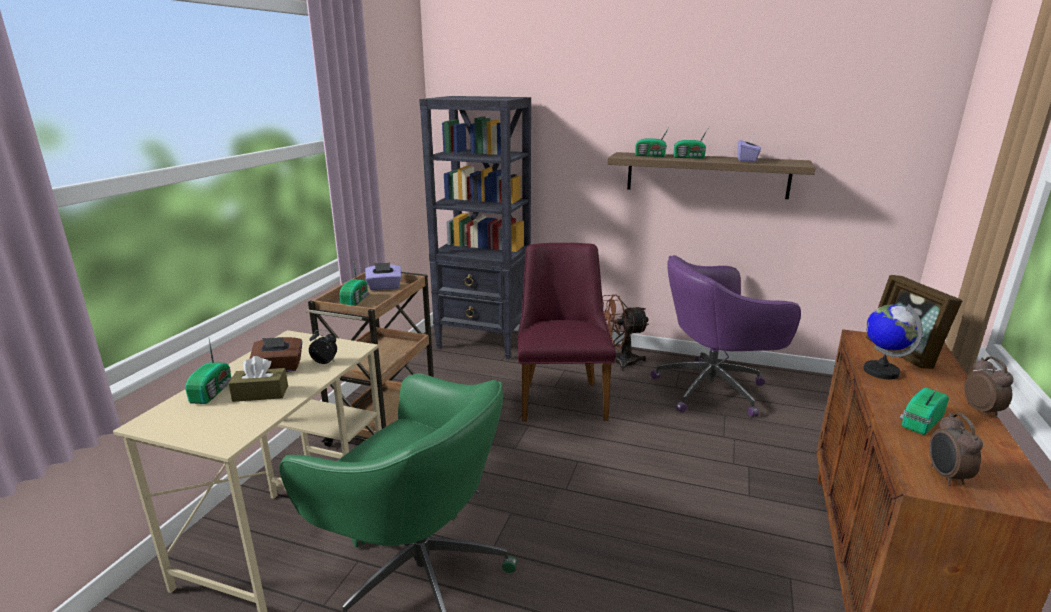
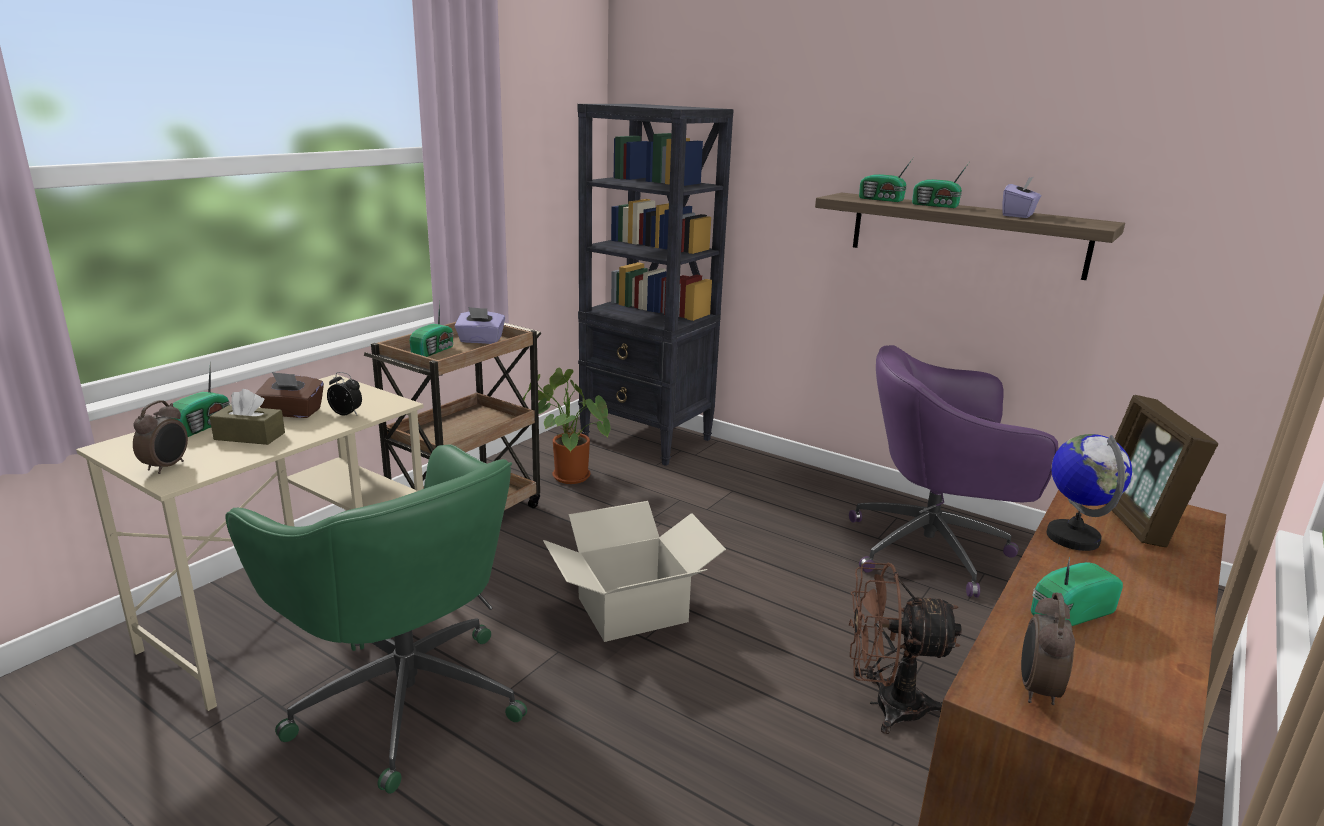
camera: 15 degrees right, 0 degrees up
purple chair [517,243,616,422] -> none
brown fan [602,294,649,371] -> brown fan moved to [849,562,962,734]
alarm clock [964,357,1014,418] -> alarm clock moved to [133,400,188,474]
none -> potted plant [523,368,610,484]
none -> cardboard box [543,501,726,642]

